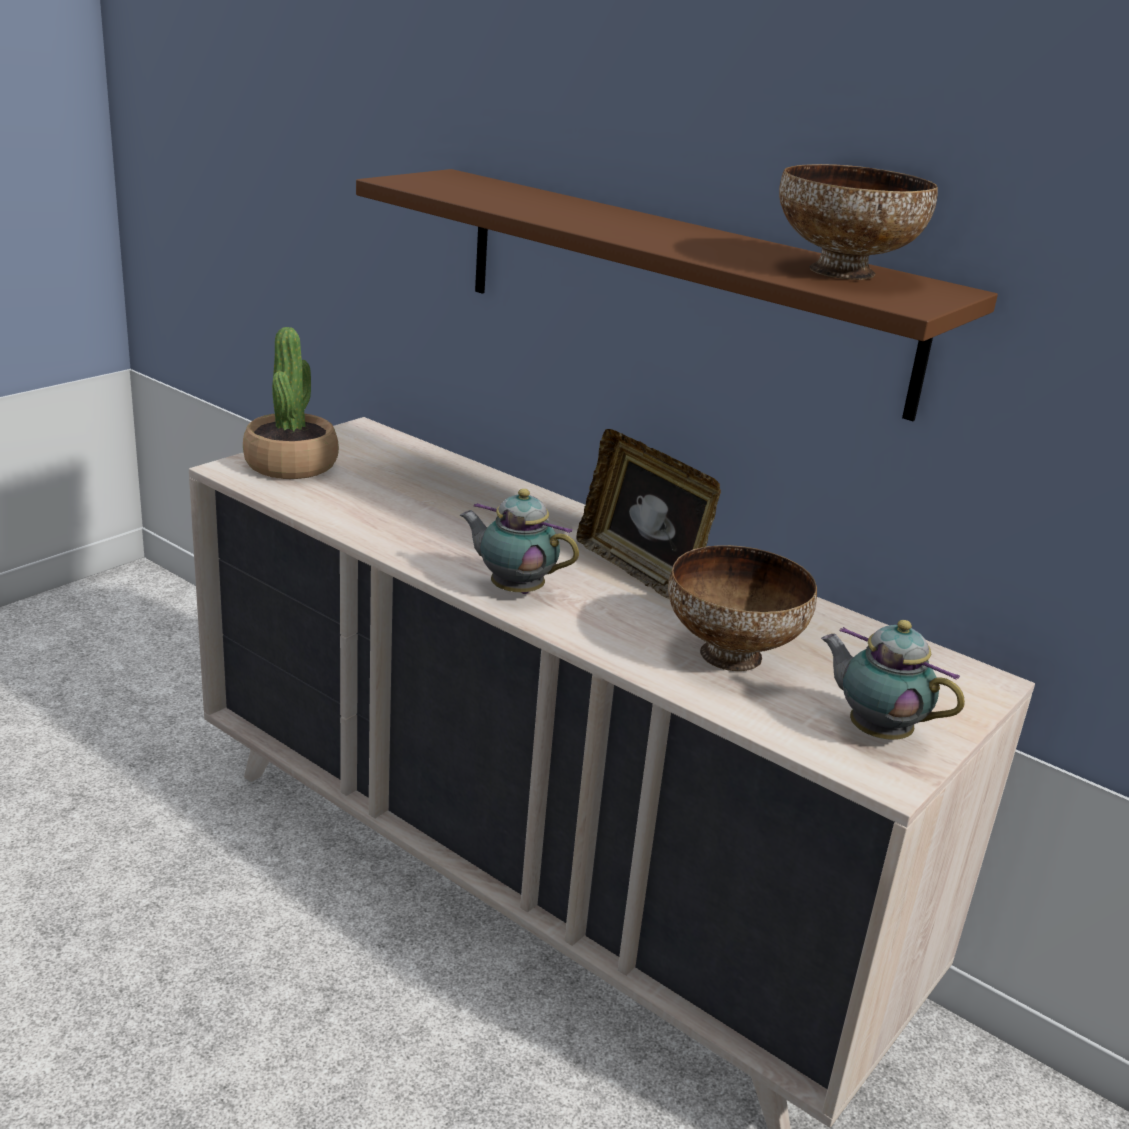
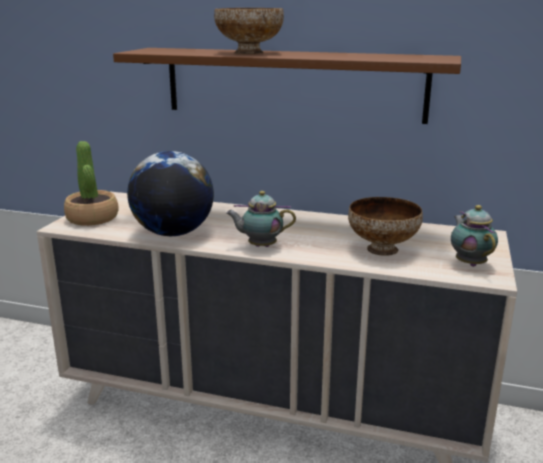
camera: 20 degrees left, 5 degrees down
picture frame [576,429,721,599] -> none
bowl [779,164,938,280] -> bowl moved to [214,8,284,54]
teapot [821,620,965,740] -> teapot turned 60 degrees clockwise [451,205,498,267]
none -> globe [127,151,214,236]

